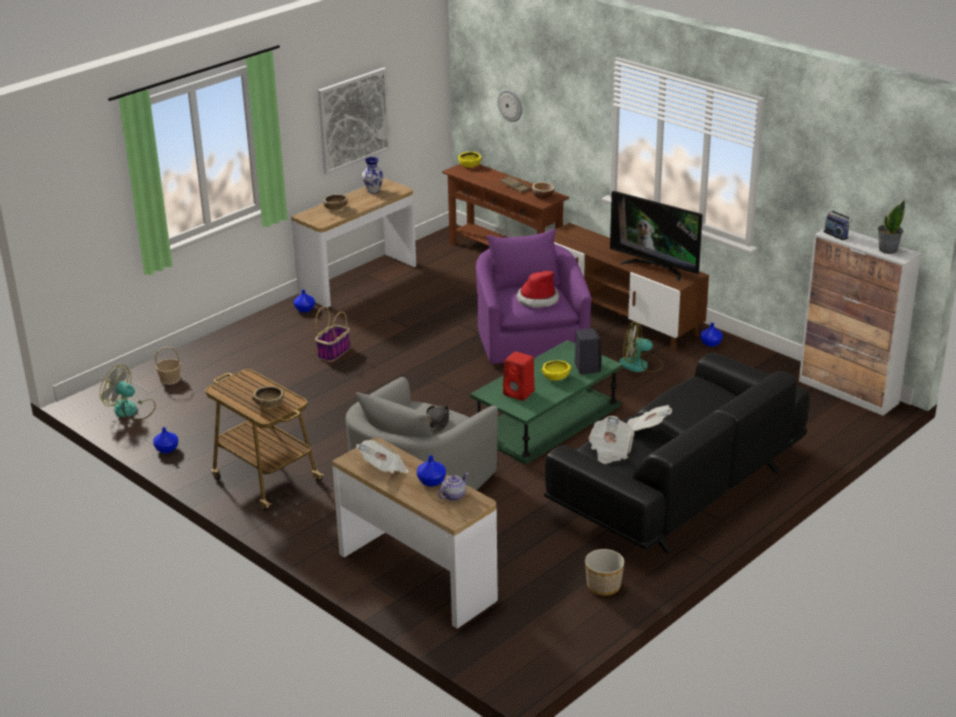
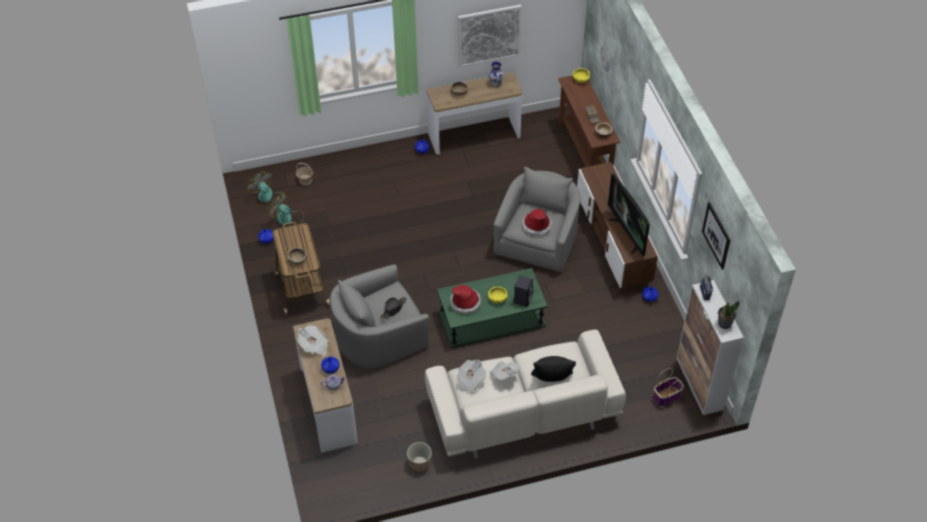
camera: 30 degrees right, 20 degrees up
basket [315,307,350,362] -> basket moved to [653,368,684,407]
purple armchair [476,229,591,364] -> grey armchair [494,167,581,272]
red speaker [503,351,535,401] -> hat [450,285,481,314]
black sofa [544,352,810,553] -> beige sofa [425,330,626,458]
fan [619,322,663,372] -> fan moved to [268,193,304,227]
none -> black pillow [531,356,576,382]
none -> picture [702,202,730,270]

